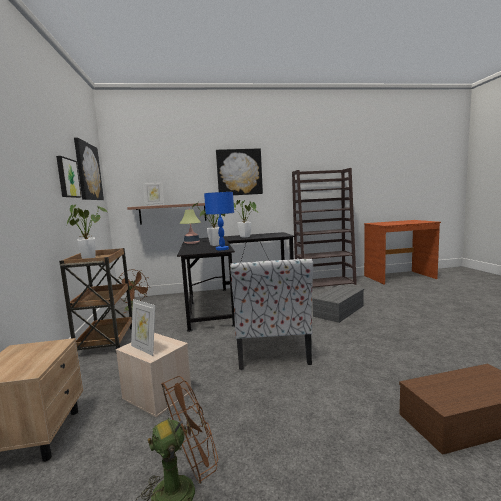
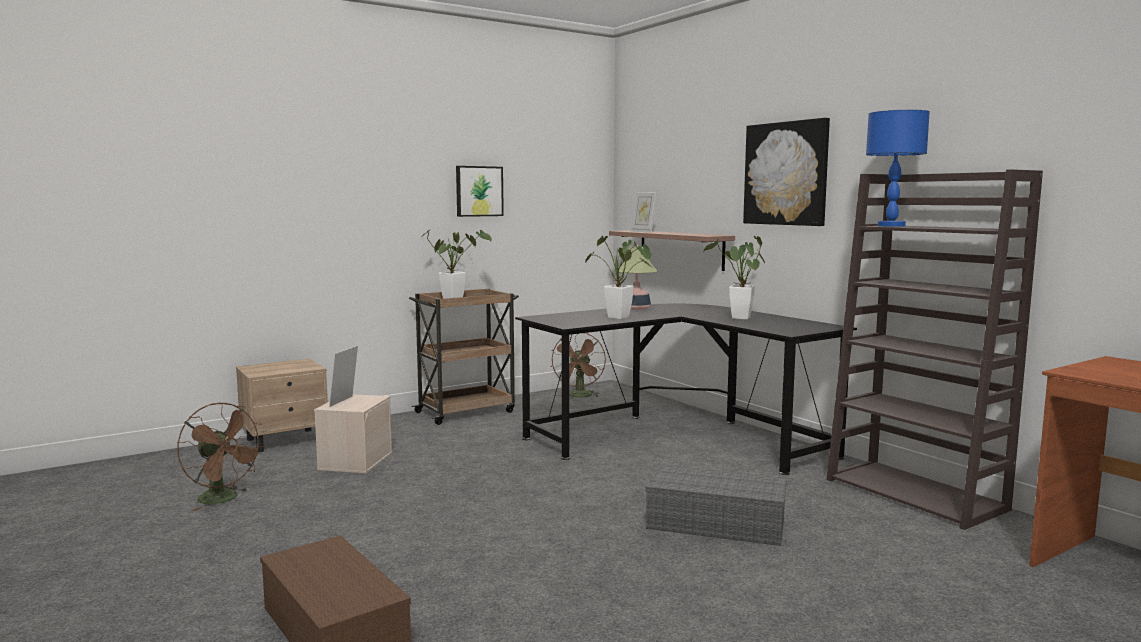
camera: 65 degrees right, 0 degrees up
picture [74,137,104,200] -> none
blue table lamp [204,192,234,250] -> blue table lamp moved to [866,110,930,227]
chair [230,258,313,370] -> none

